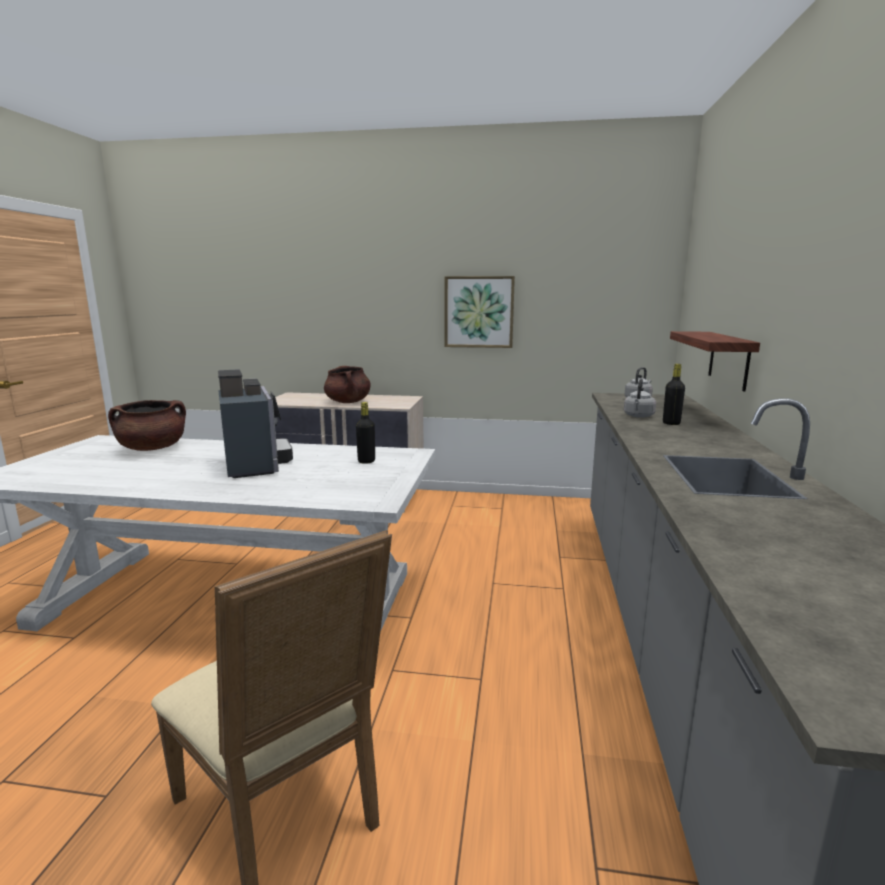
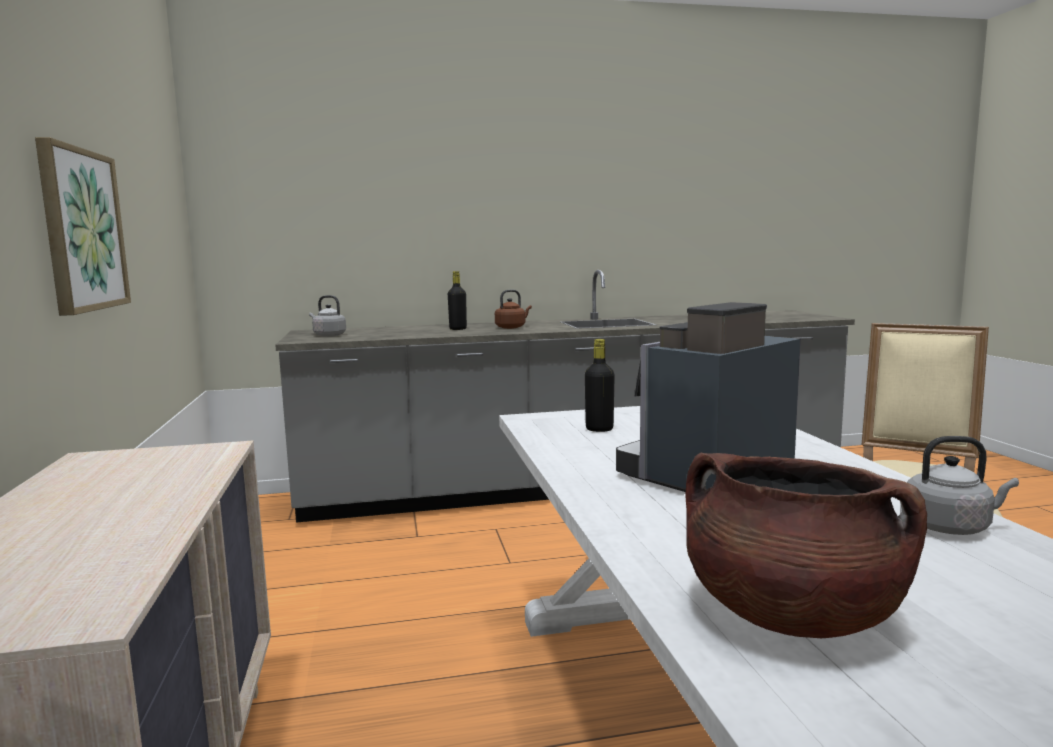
camera: 110 degrees left, 5 degrees down
brown cooking pot [324,366,371,403] -> none
grey kettle [624,378,656,418] -> grey kettle moved to [907,436,1019,535]
shelf [670,331,760,392] -> none
none -> brown kettle [495,290,532,329]

